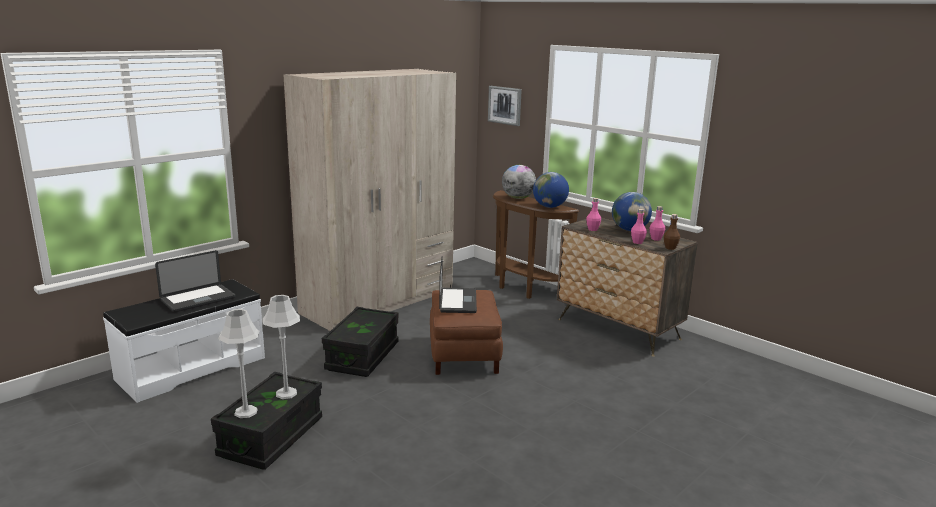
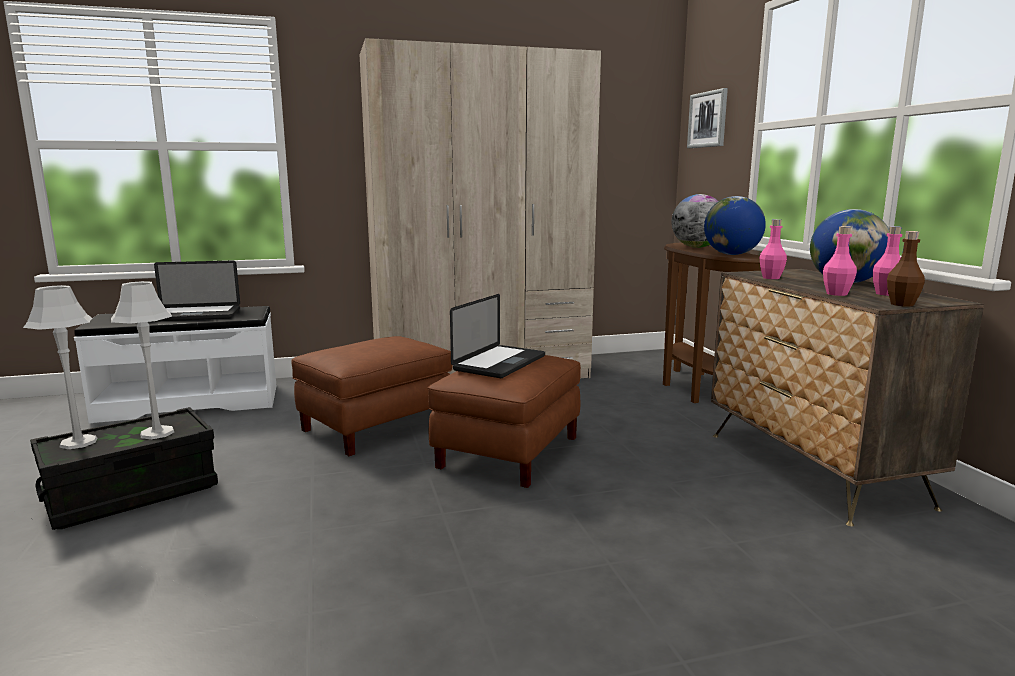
camera: 30 degrees right, 5 degrees down
black storage box [322,307,399,377] -> brown ottoman [291,336,453,456]

